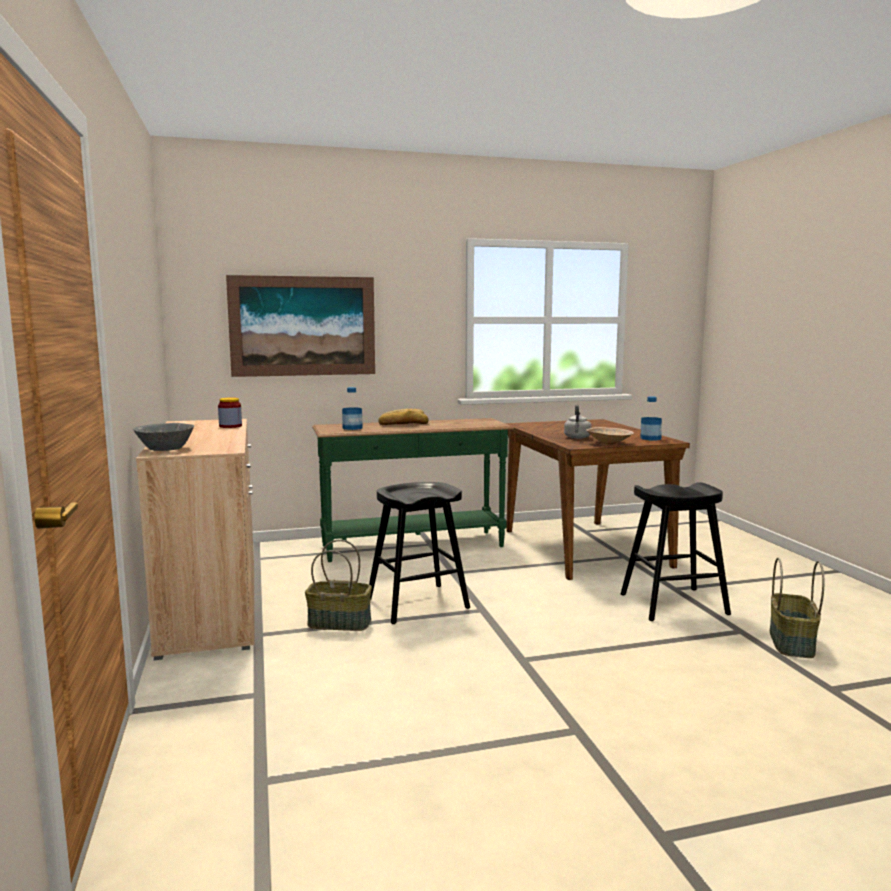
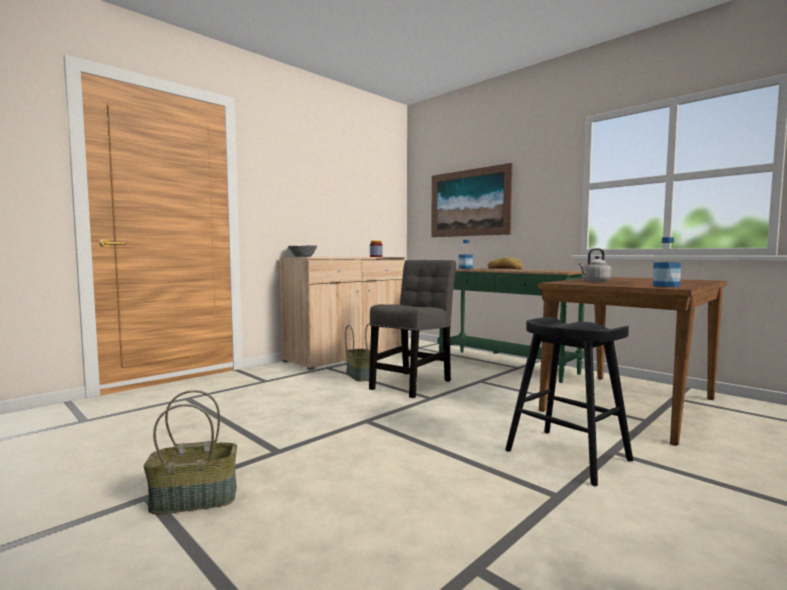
camera: 60 degrees right, 5 degrees down
black stool [369,482,470,624] -> grey chair [369,260,456,398]
beige bowl [586,427,634,445] -> none
basket [770,558,824,658] -> basket moved to [144,390,237,514]

